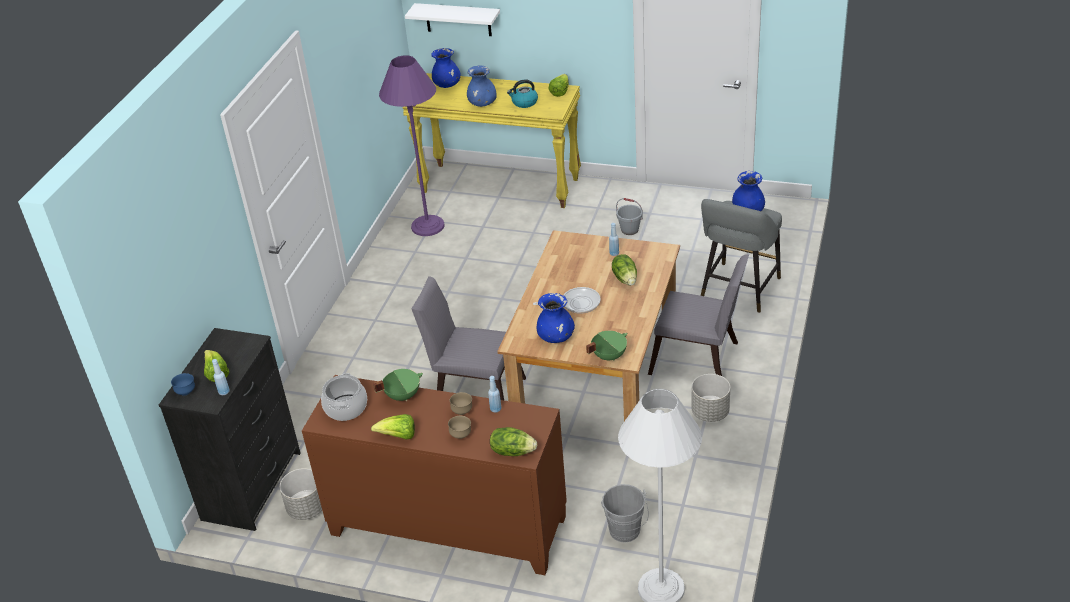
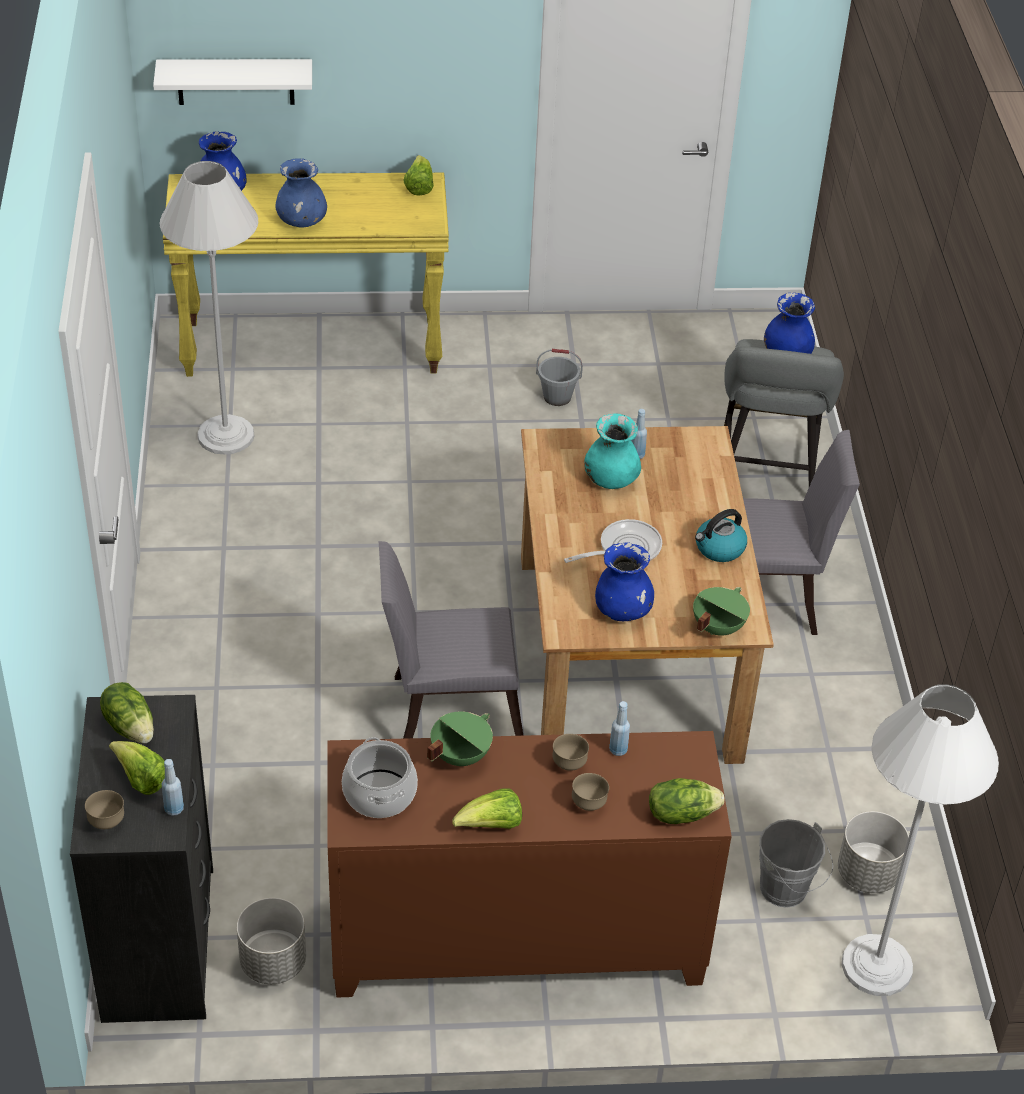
camera: 25 degrees left, 5 degrees up
blue bowl [171,373,195,396] -> brown bowl [85,790,124,829]
purple floor lamp [379,55,445,236] -> white floor lamp [160,161,259,455]
kettle [507,80,538,108] -> kettle moved to [695,509,747,562]
lettuce [612,254,637,286] -> lettuce moved to [100,682,154,743]
grey planter [691,374,730,422] -> grey planter moved to [838,811,909,893]
none -> turquoise vase [584,414,641,489]

